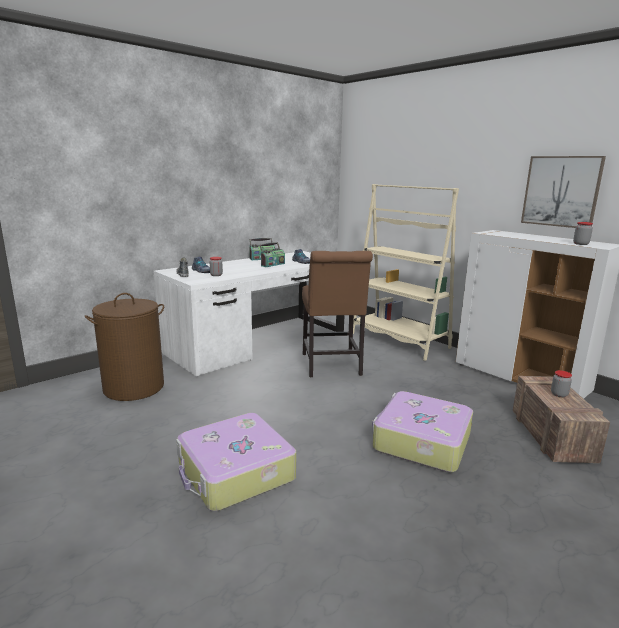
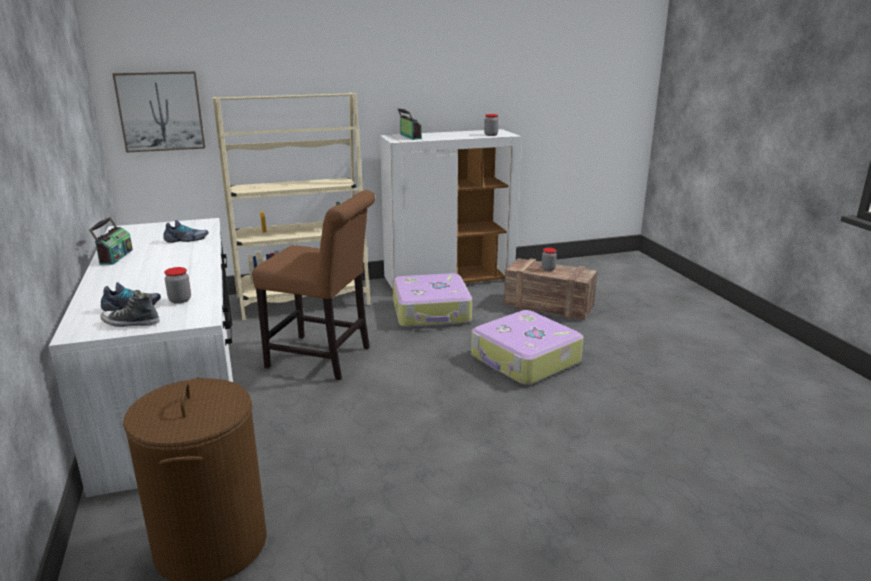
camera: 65 degrees left, 5 degrees up
suitcase [176,413,296,511] -> suitcase moved to [393,273,472,327]
radio [260,242,285,267] -> radio moved to [398,108,422,140]
picture [521,156,606,228] -> picture moved to [113,71,205,153]

